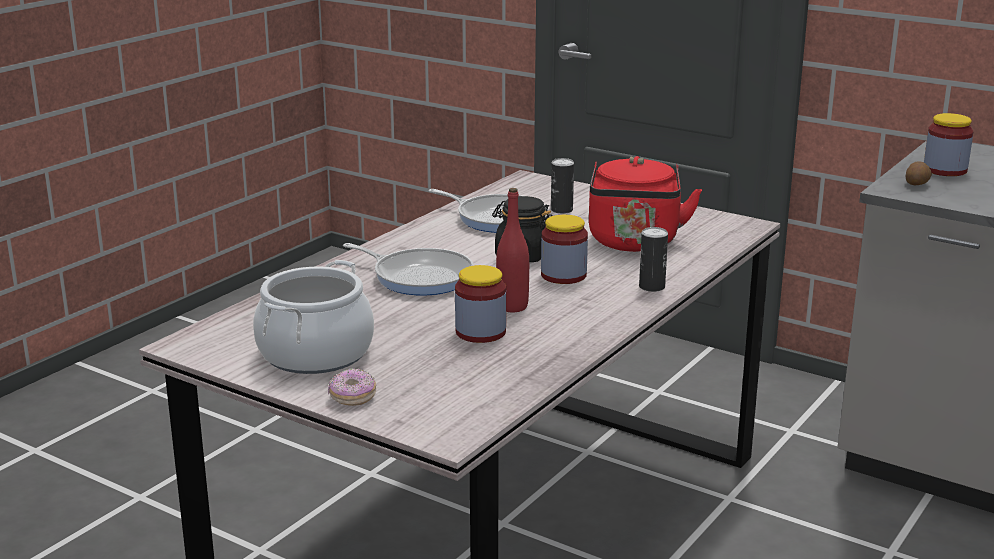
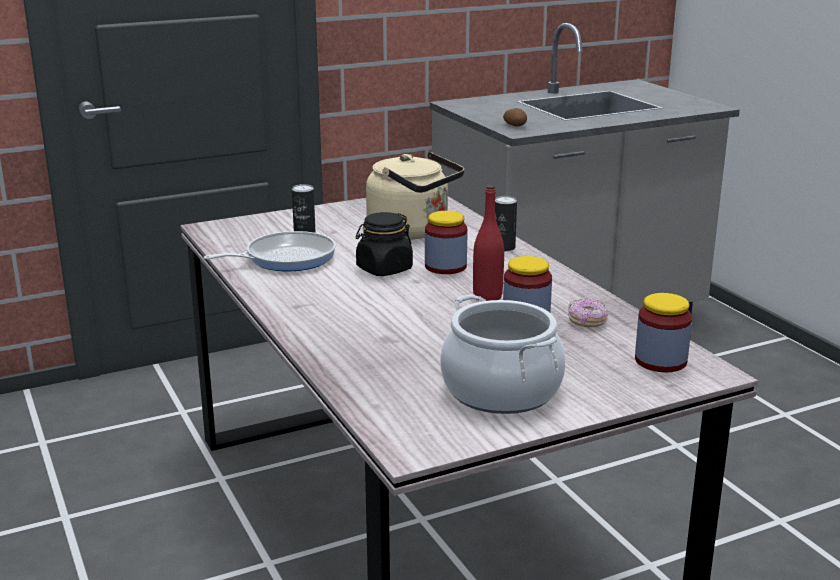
camera: 60 degrees left, 0 degrees up
donut [328,368,376,406] -> donut moved to [568,299,608,327]
frying pan [343,243,474,296] -> none
red kettle [589,156,702,252] -> beige kettle [366,152,464,240]
jar [924,113,973,176] -> jar moved to [635,293,692,372]

